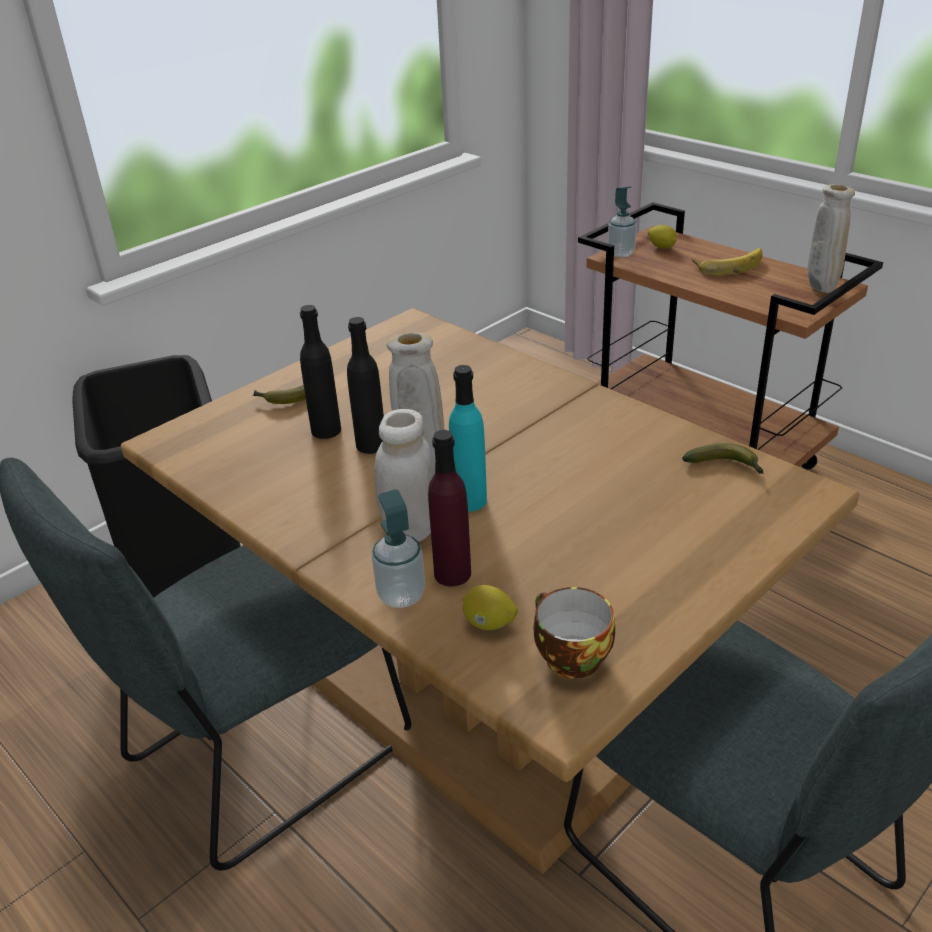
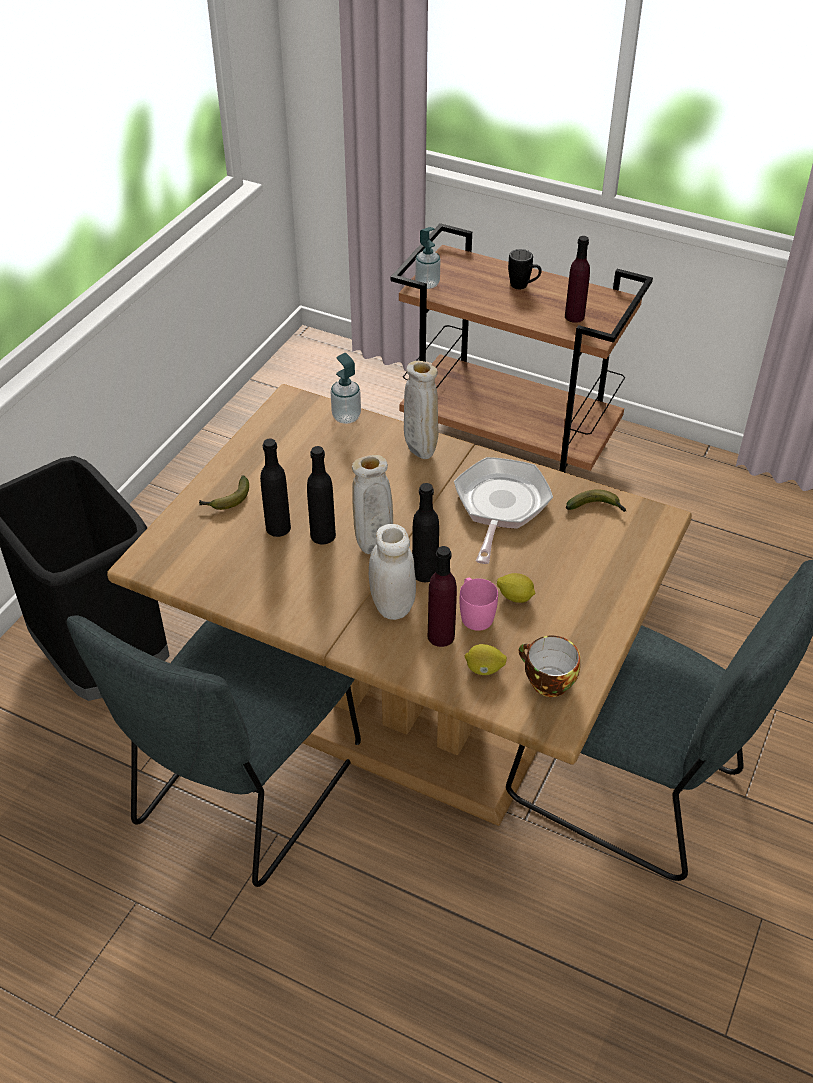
camera: 20 degrees left, 10 degrees up
soap dispenser [372,489,425,608] -> soap dispenser moved to [330,353,361,424]
turquoise bottle [449,365,487,511] -> black bottle [412,483,439,582]
lemon [648,225,677,249] -> lemon moved to [497,573,535,603]
banana [692,248,763,275] -> black mug [508,249,542,289]
beige vase [807,184,855,293] -> beige vase moved to [404,361,438,459]
none -> frying pan [454,457,553,564]
none -> pink mug [460,578,498,631]
none -> purple bottle [565,236,590,323]

